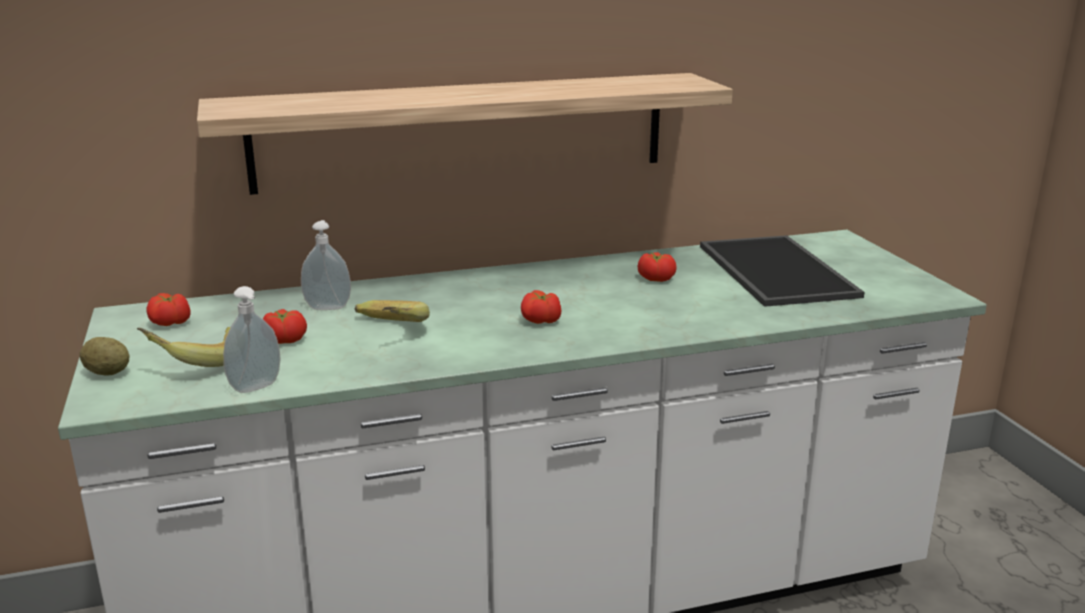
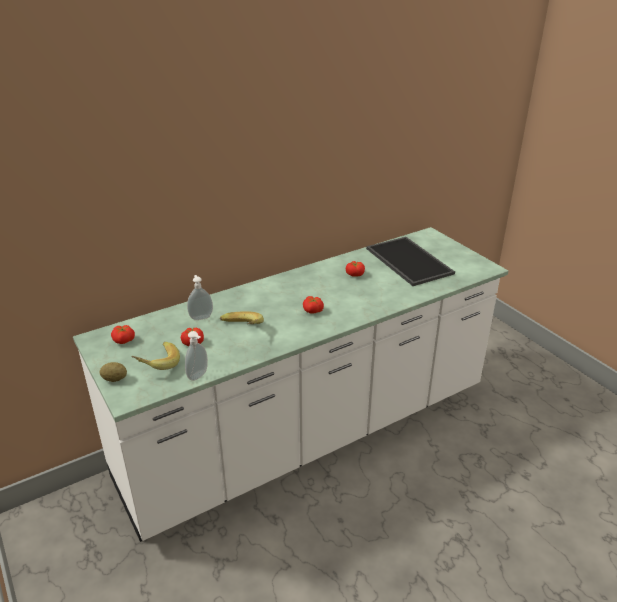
camera: 15 degrees left, 10 degrees up
shelf [197,73,733,195] -> none

